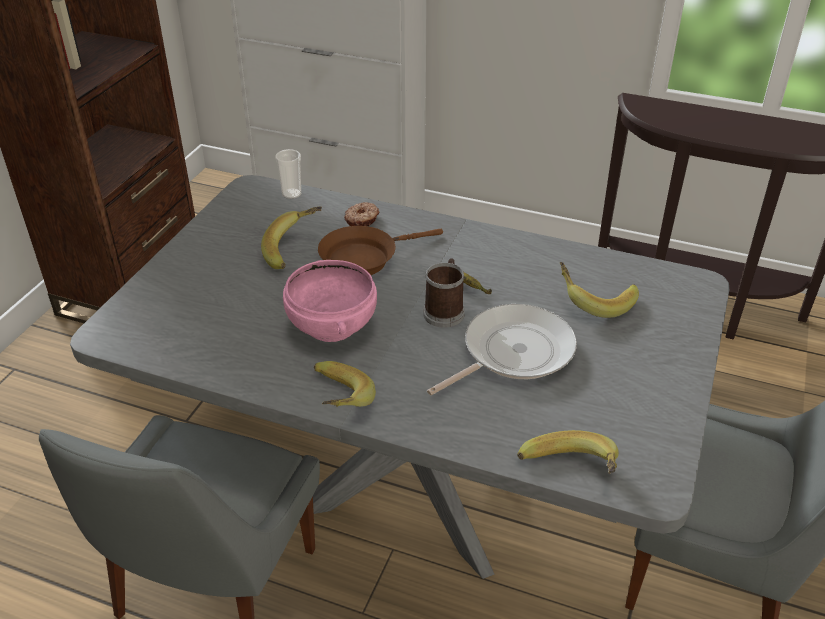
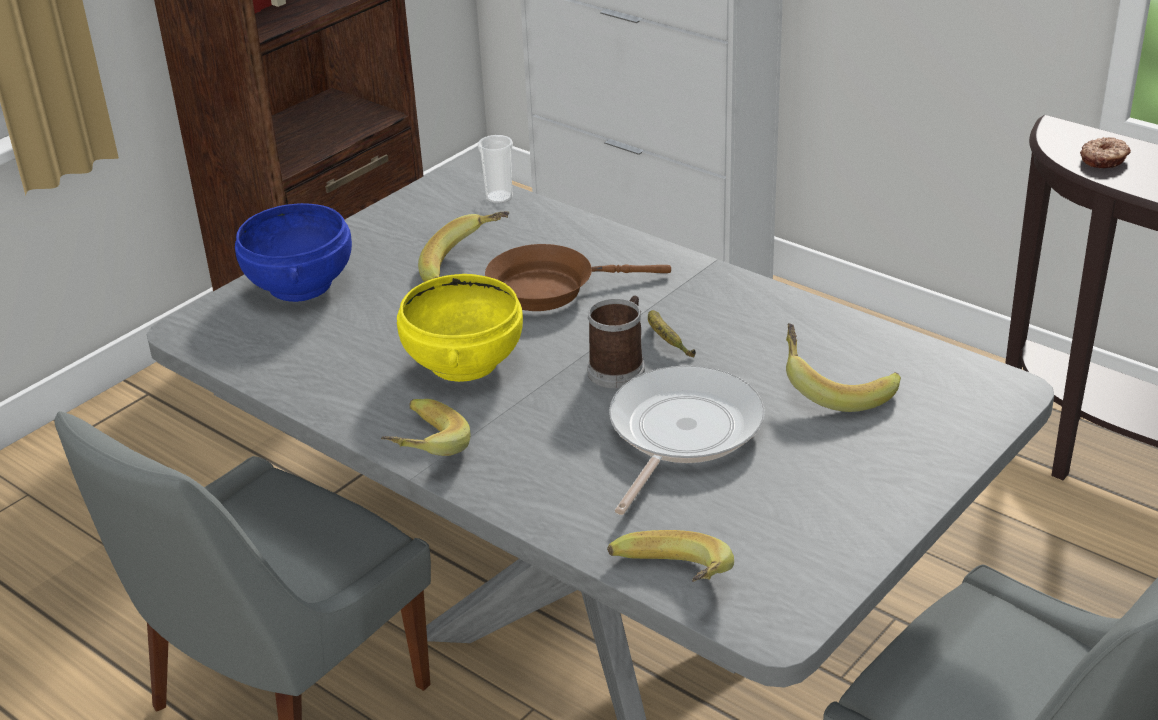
camera: 20 degrees right, 5 degrees down
pink bowl [283,260,377,342] -> yellow bowl [397,274,523,382]
donut [344,202,379,226] -> donut moved to [1080,137,1131,168]
frying pan [427,304,577,395] -> frying pan turned 45 degrees counterclockwise [609,366,765,515]
none -> blue bowl [235,203,352,302]

